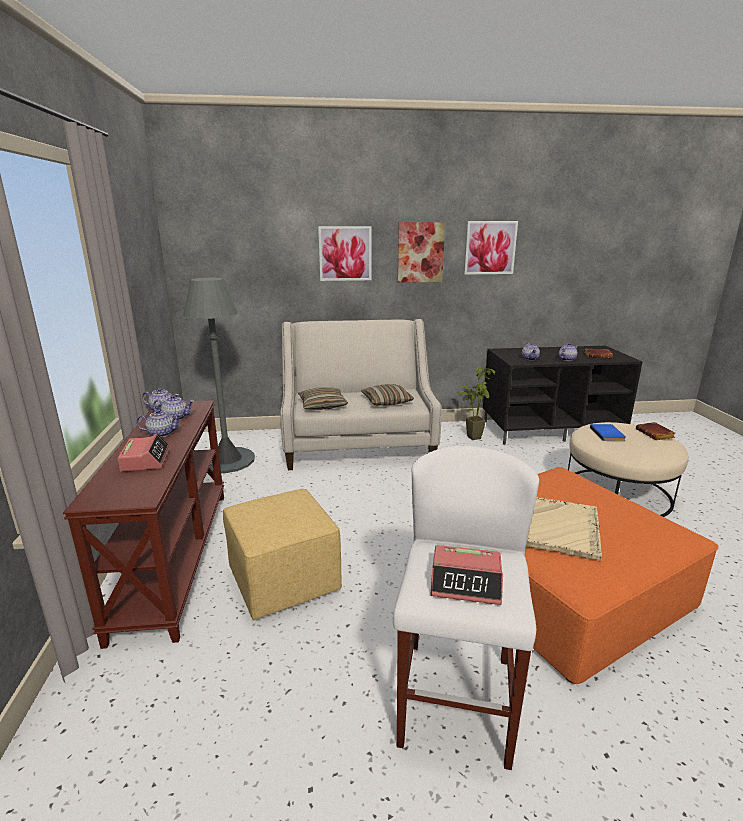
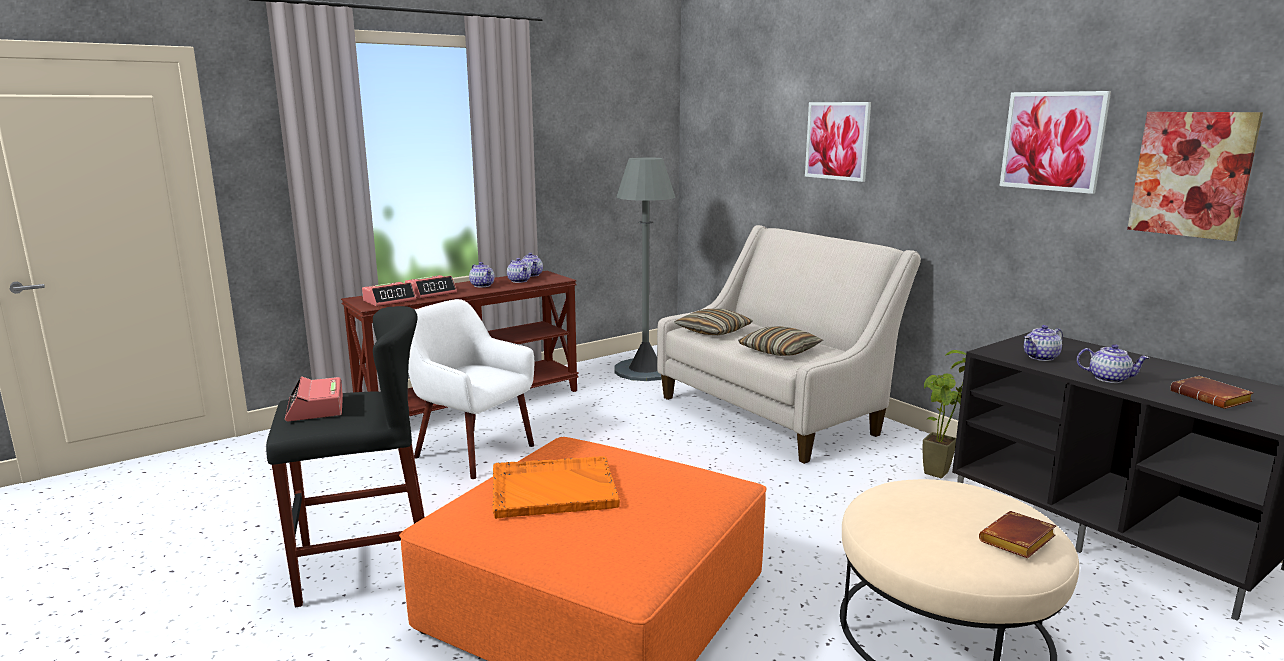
camera: 60 degrees right, 5 degrees down
yellow ottoman [223,489,342,620] -> white armchair [408,299,535,479]
white stool [393,446,539,770] -> black stool [266,306,425,607]
picture [397,222,445,283] -> picture moved to [1127,112,1263,241]
beige tray [526,497,602,561] -> orange tray [492,456,620,519]
blue book [590,424,626,441] -> none
none -> alarm clock [362,282,416,306]

